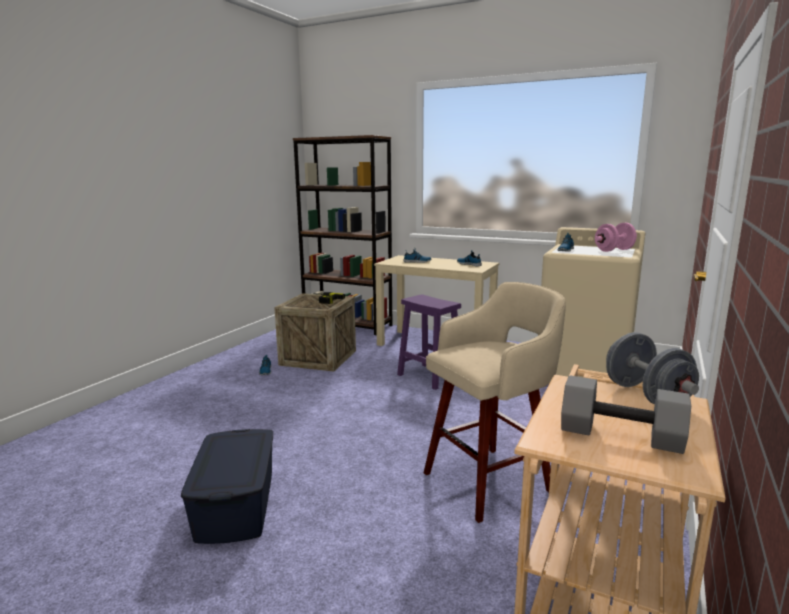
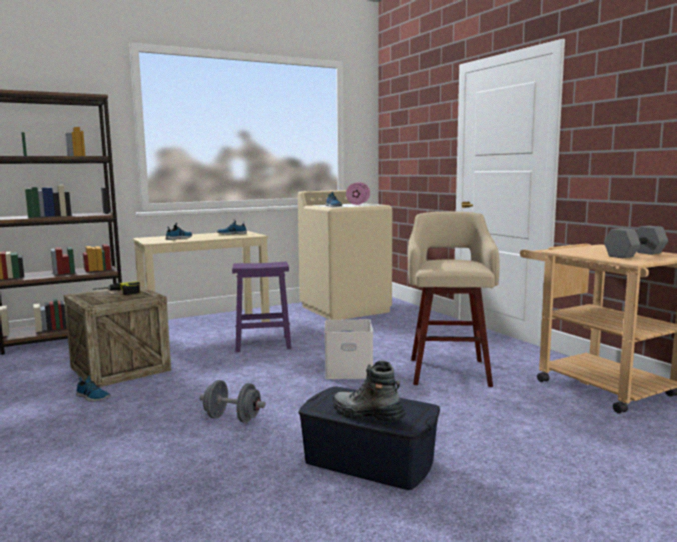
camera: 55 degrees left, 5 degrees down
grey dumbbell [606,332,699,405] -> grey dumbbell moved to [200,380,266,423]
none -> white storage box [325,319,373,379]
none -> boot [333,361,406,422]

